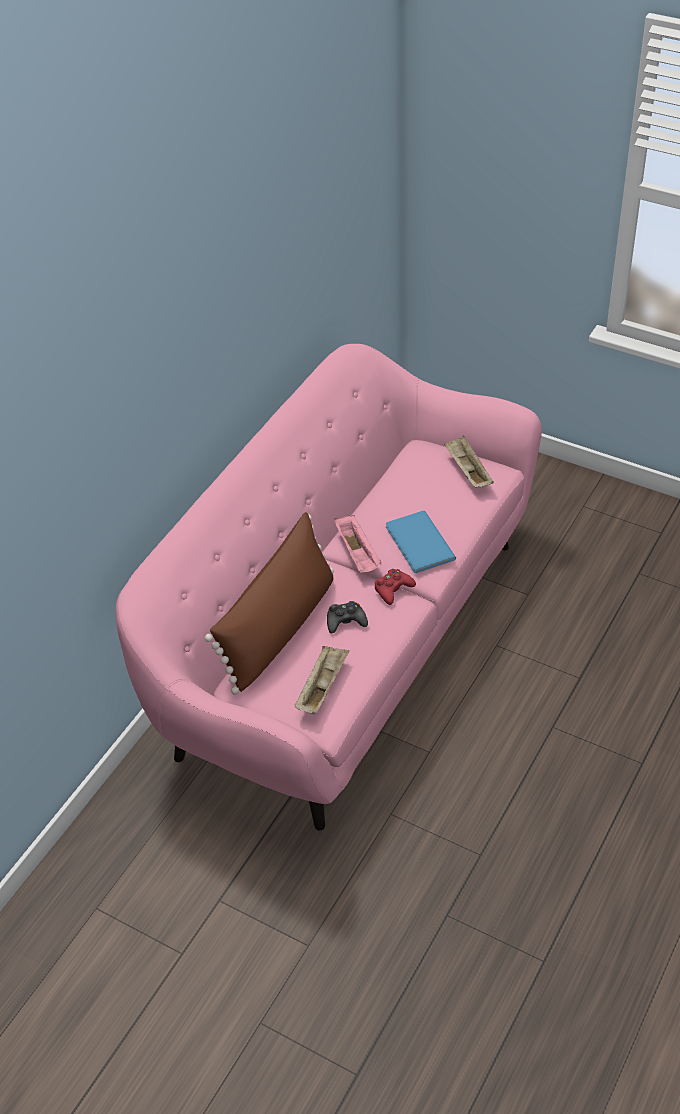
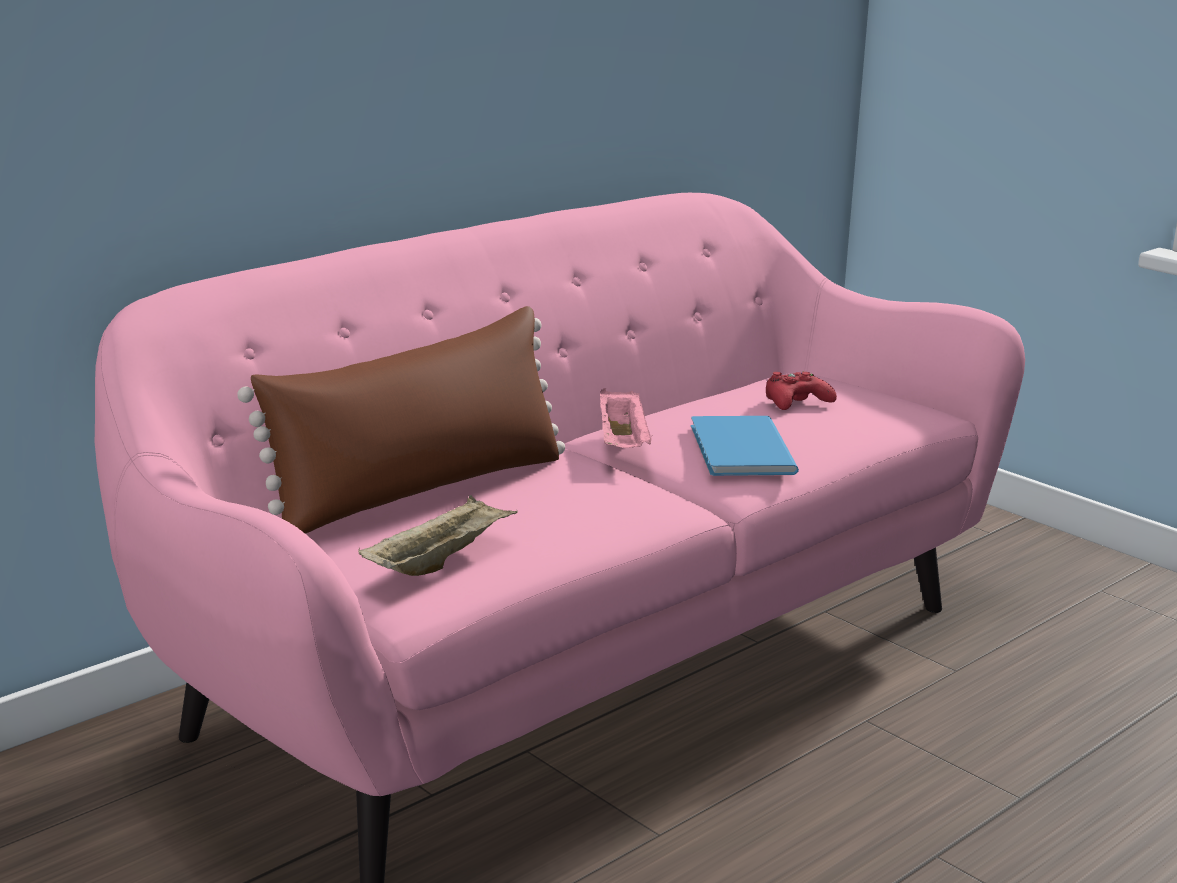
camera: 15 degrees right, 25 degrees down
black game controller [327,601,368,633] -> none
red game controller [375,569,416,605] -> red game controller moved to [766,371,837,410]
beige tray [444,436,494,488] -> none

